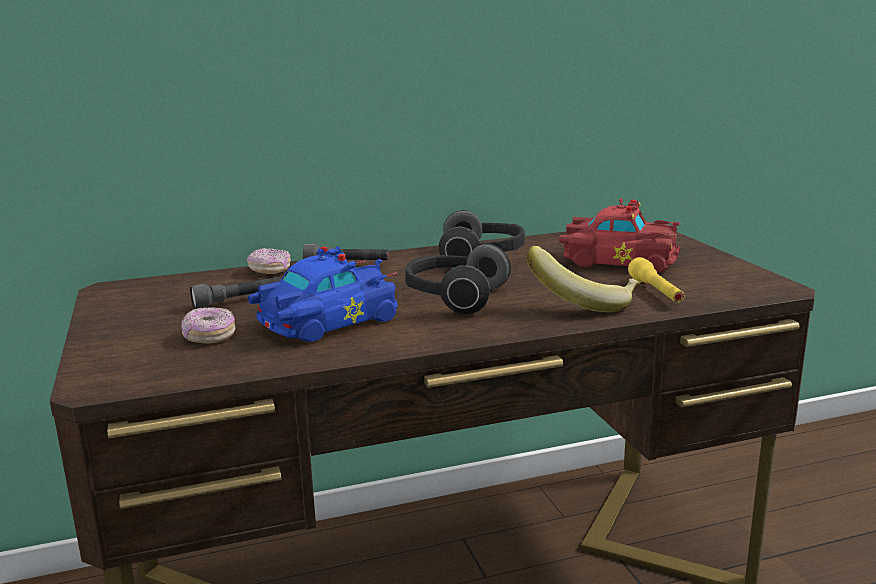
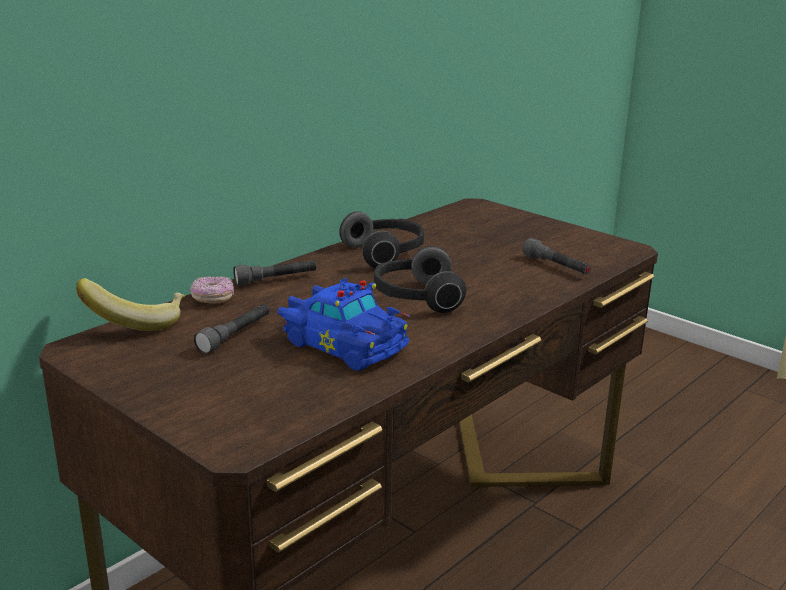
camera: 30 degrees left, 5 degrees up
donut [181,307,236,344] -> none
blue toy car [248,246,398,342] -> blue toy car turned 105 degrees clockwise [277,278,410,371]
banana [527,246,640,312] -> banana moved to [76,278,185,331]
red toy car [559,198,680,273] -> none
yellow flashlight [628,257,684,303] -> grey flashlight [523,238,591,274]

